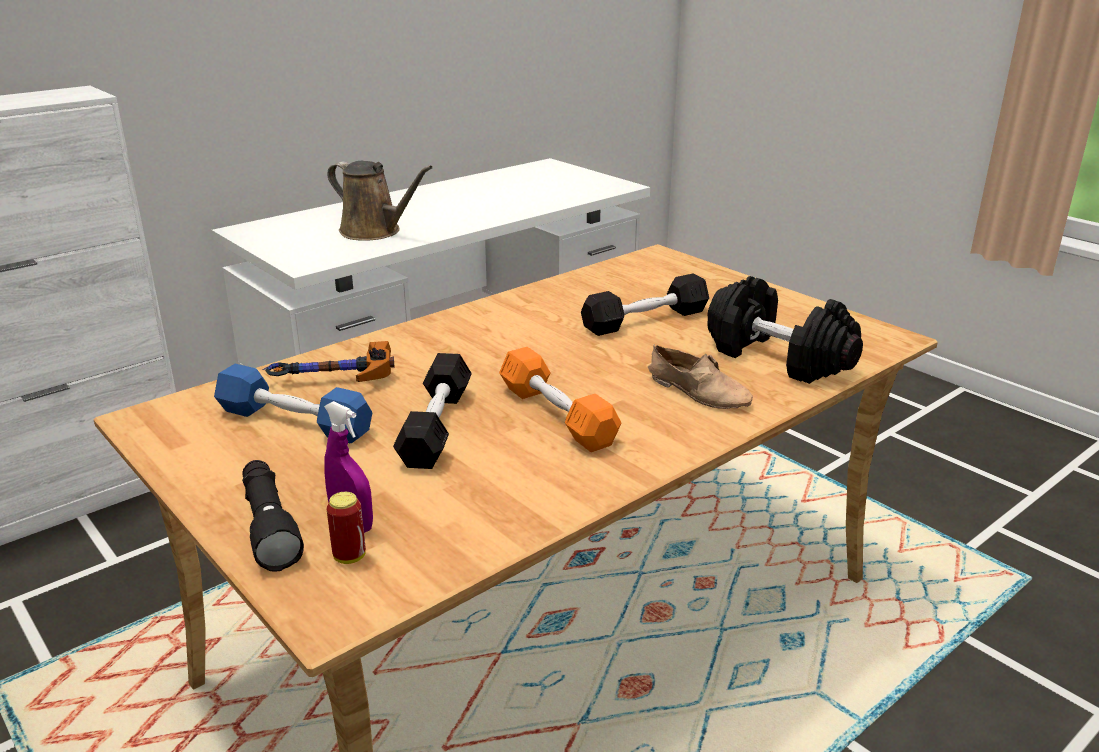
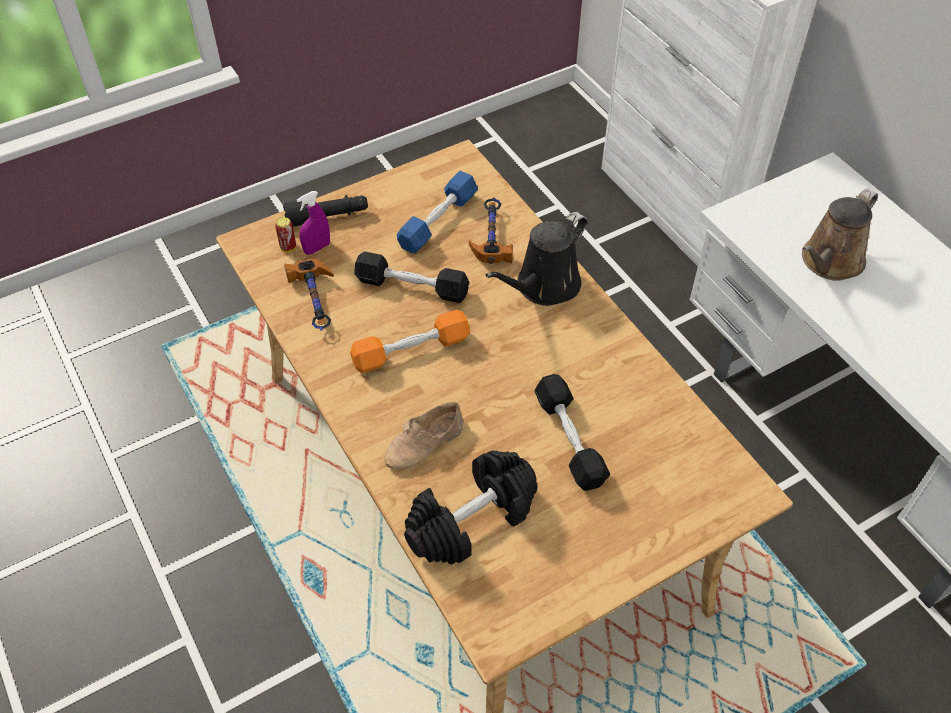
camera: 100 degrees right, 25 degrees up
none -> hammer [284,259,334,331]
none -> black watering can [486,212,587,306]

